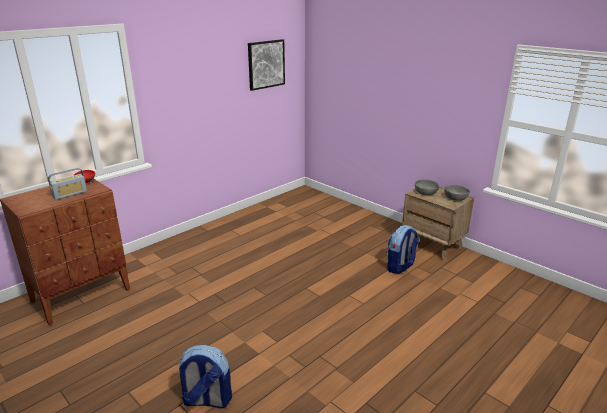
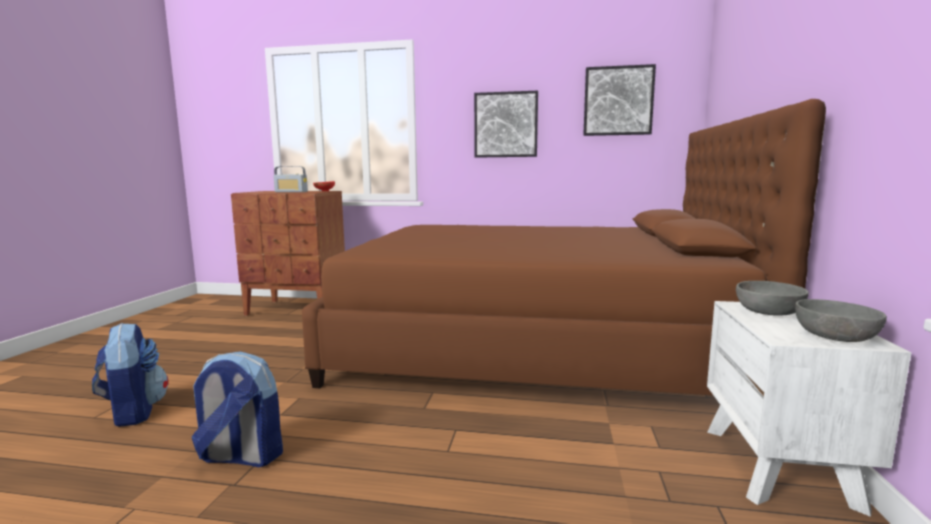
camera: 55 degrees right, 15 degrees down
backpack [387,225,419,274] -> backpack moved to [192,351,283,467]
brown nightstand [402,187,474,261] -> white nightstand [707,301,911,517]
none -> brown bed [302,99,826,396]
none -> picture [474,91,538,158]

